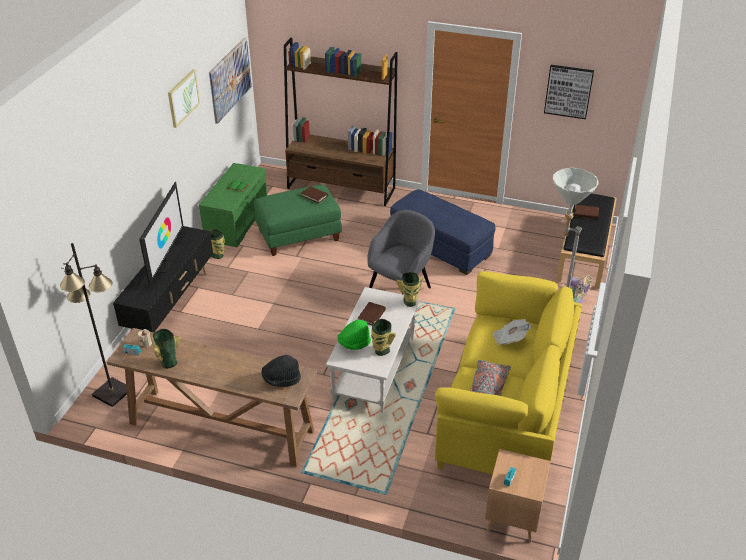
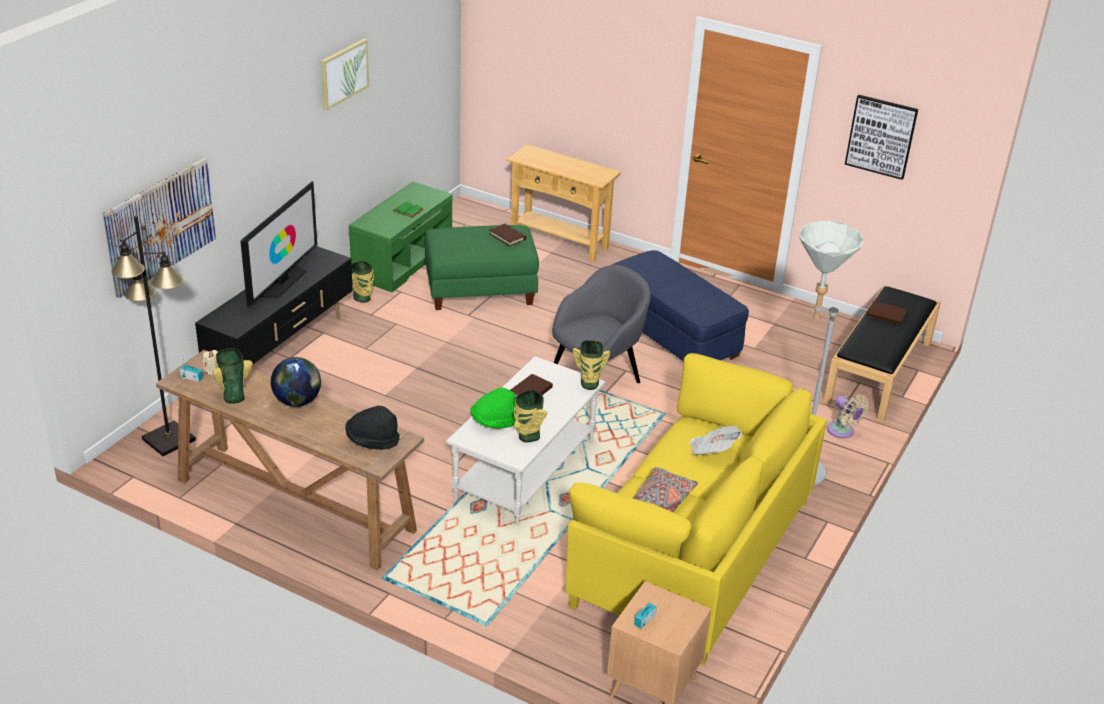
camera: 10 degrees right, 5 degrees down
picture [209,37,251,124] -> picture moved to [102,158,216,298]
brown bookcase [284,38,398,206] -> beige console table [506,144,621,262]
none -> globe [271,357,321,407]

